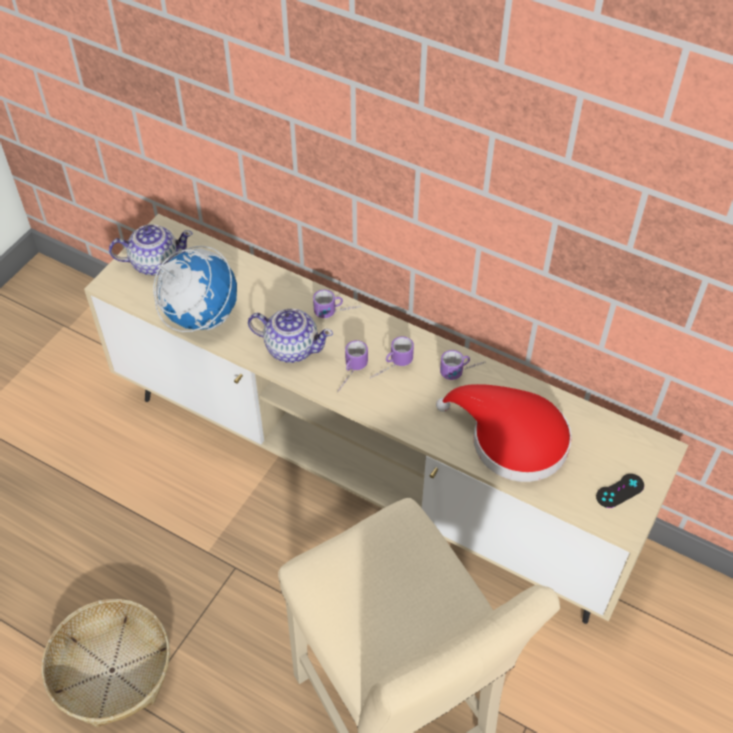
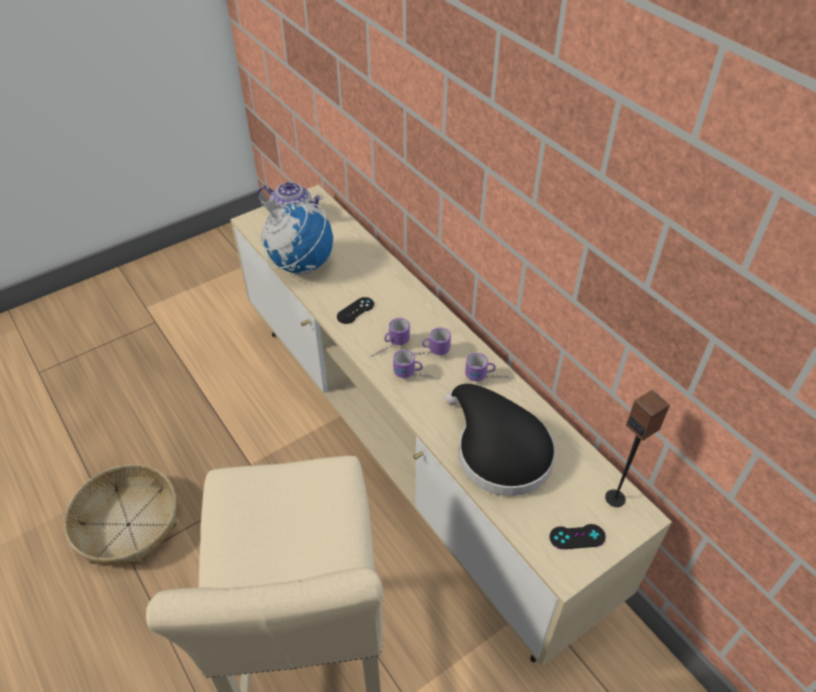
camera: 25 degrees right, 5 degrees down
teapot [248,309,333,363] -> black game controller [337,297,374,324]
mug [313,289,361,318] -> mug moved to [393,350,440,379]
red hat [436,384,572,482] -> black hat [445,384,556,496]
none -> speaker [605,390,670,507]

